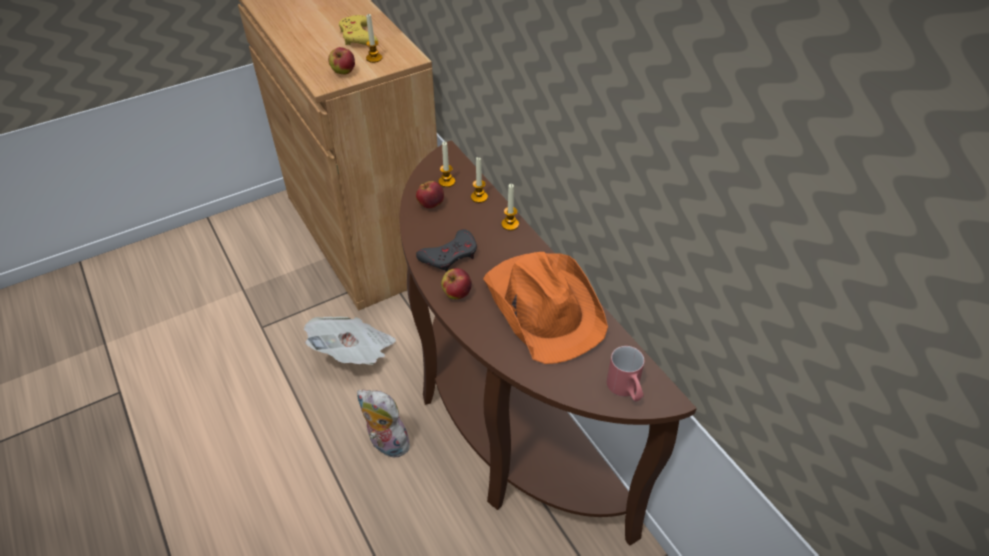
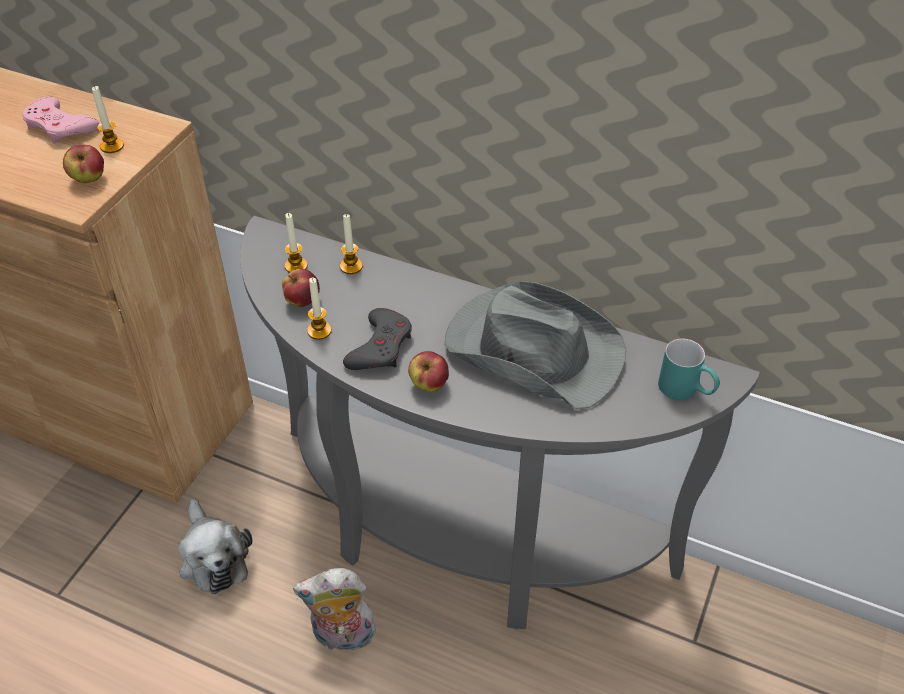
camera: 35 degrees left, 0 degrees up
newspaper [304,317,396,365] -> plush toy [178,498,252,594]
yellow game controller [339,15,378,45] -> pink game controller [22,96,99,144]
brown console table [400,140,697,546] -> grey console table [240,216,760,629]
orange hat [483,252,608,364] -> grey hat [444,282,626,410]
candle [501,184,519,231] -> candle moved to [307,278,332,340]
red mug [607,346,644,401] -> turquoise mug [658,339,720,400]

